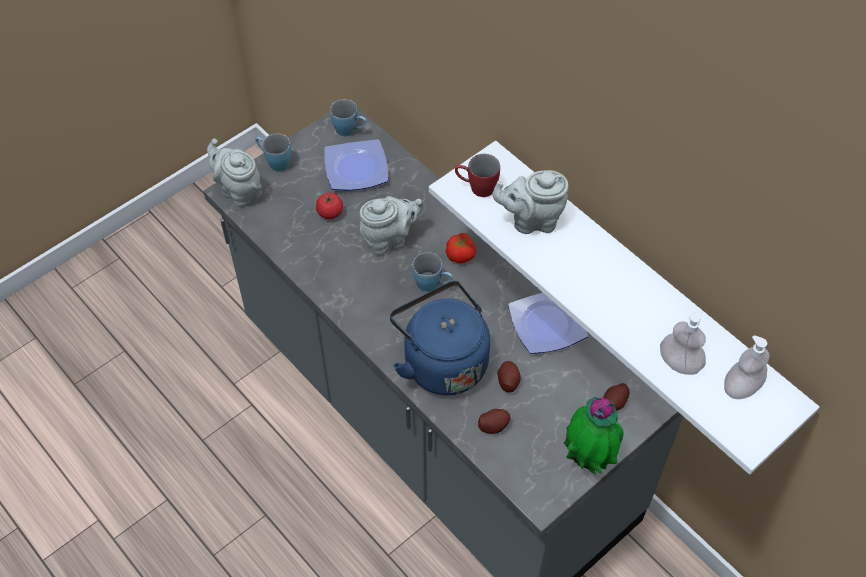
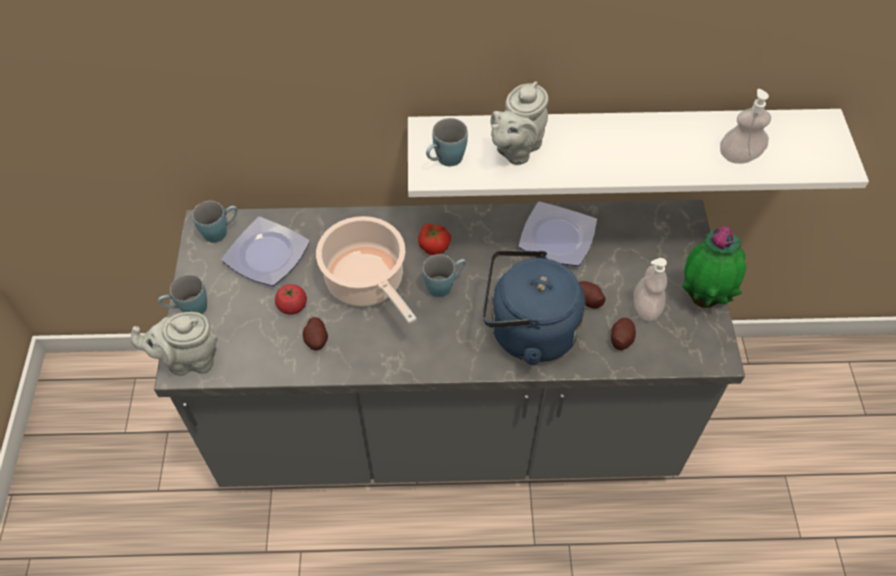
camera: 50 degrees left, 0 degrees up
grey teapot [359,196,424,255] -> cooking pot [316,216,417,324]
red mug [455,154,500,197] -> blue mug [426,118,468,166]
potato [603,383,630,411] -> potato moved to [303,317,328,350]
soap dispenser [724,335,770,399] -> soap dispenser moved to [634,258,667,321]

